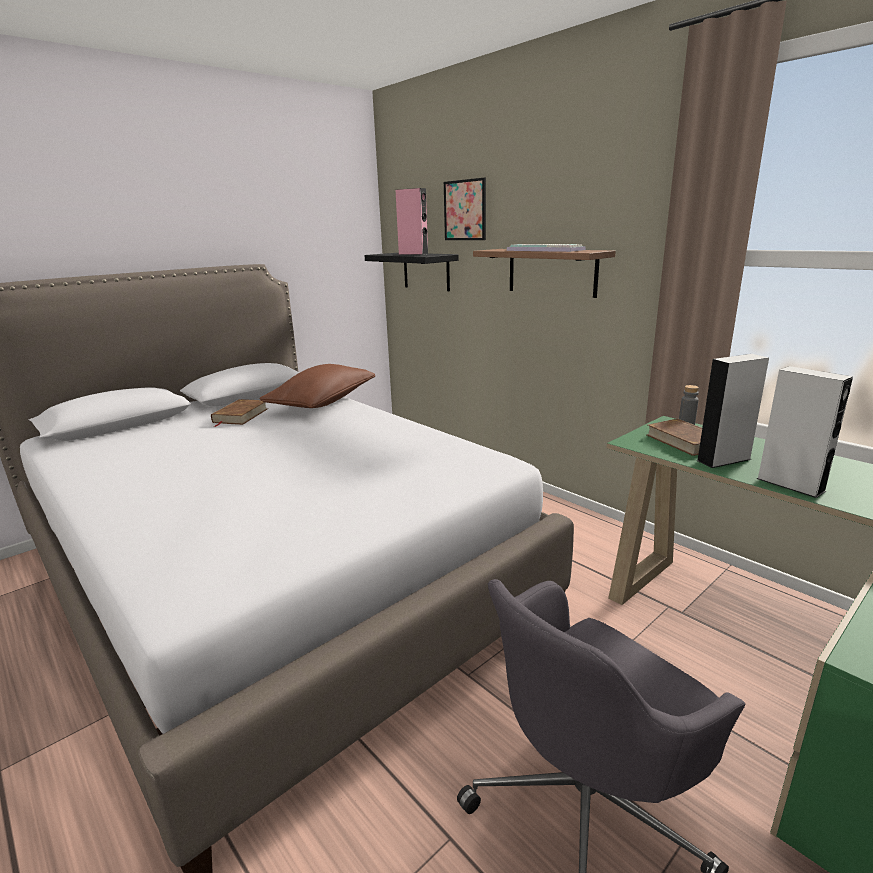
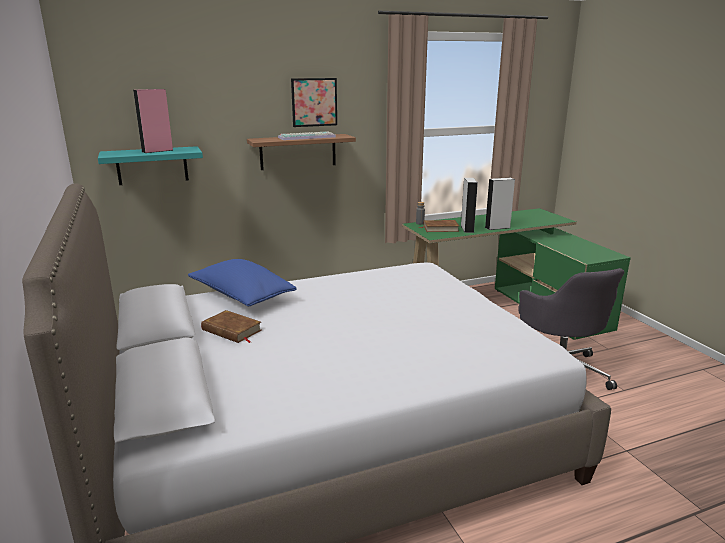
camera: 70 degrees left, 0 degrees up
brown pillow [259,364,375,408] -> blue pillow [188,259,297,306]
black shelf [364,253,459,291] -> turquoise shelf [98,146,203,185]
picture [444,178,486,240] -> picture moved to [291,78,337,127]

